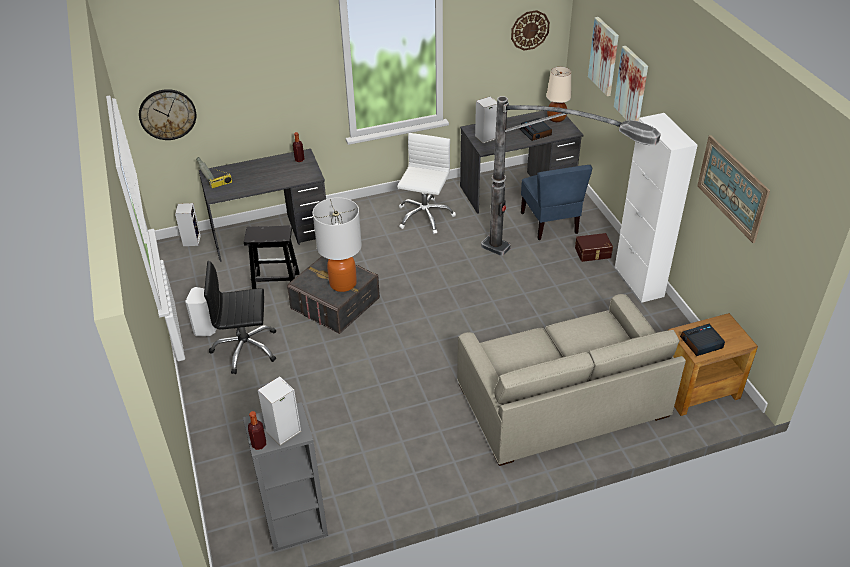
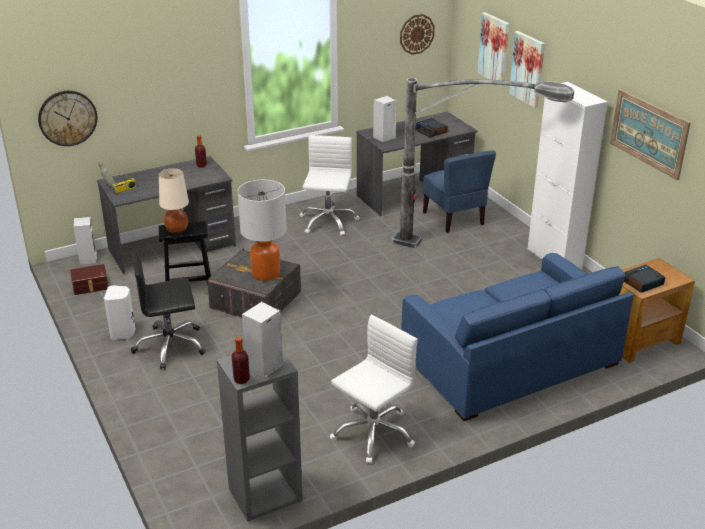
camera: 10 degrees left, 10 degrees down
beige sofa [457,294,686,466] -> blue sofa [401,253,634,421]
beige table lamp [546,67,571,122] -> beige table lamp moved to [159,168,189,234]
brown storage box [575,233,613,262] -> brown storage box moved to [70,264,109,295]
none -> white office chair [330,315,418,463]

